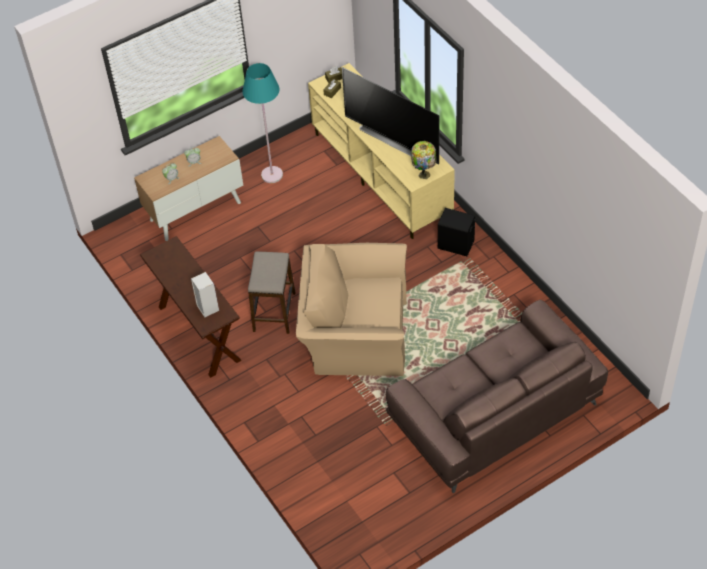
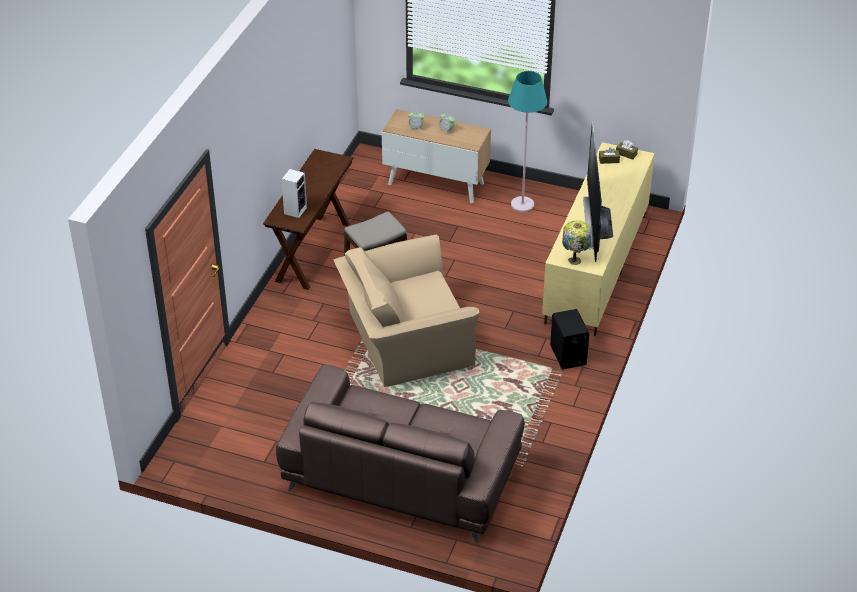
camera: 50 degrees right, 10 degrees down
beige armchair [296,243,407,376] -> beige armchair turned 75 degrees counterclockwise [333,235,479,387]

